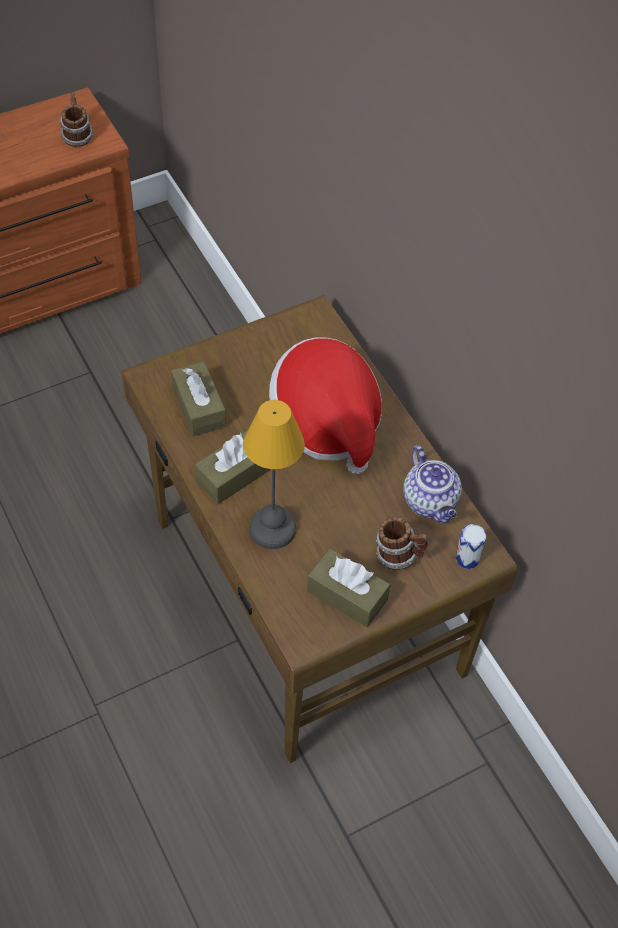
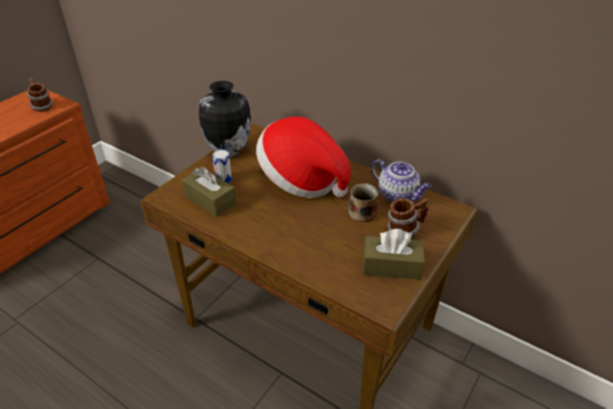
camera: 25 degrees left, 15 degrees down
brown tissue box [195,430,271,504] -> none
table lamp [243,400,305,549] -> none
can [455,524,486,569] -> can moved to [212,150,232,183]
none -> vase [198,81,251,157]
none -> mug [349,183,379,222]

